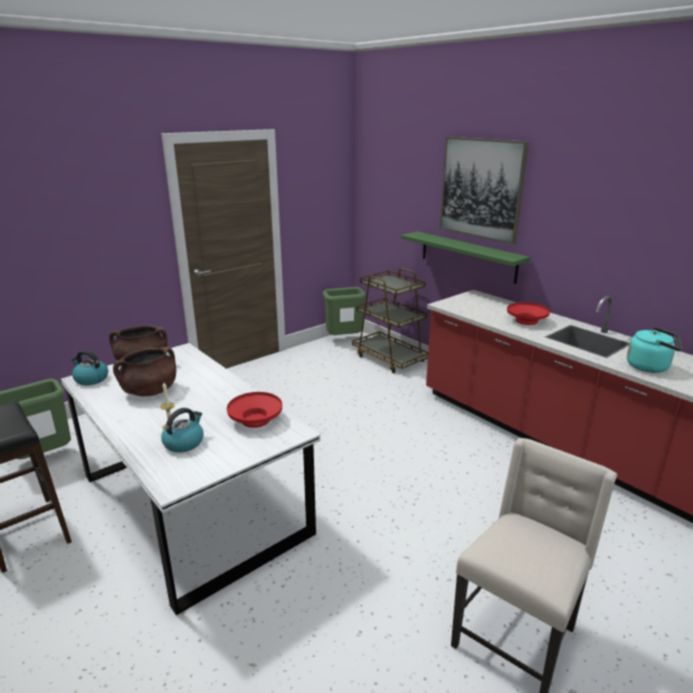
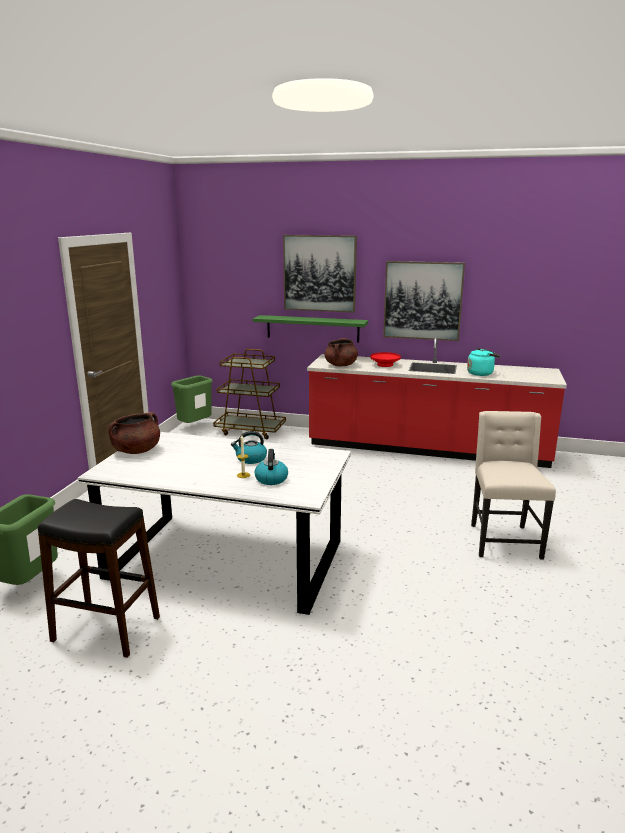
camera: 35 degrees left, 5 degrees down
kettle [71,350,108,385] -> kettle moved to [231,431,267,464]
brown cooking pot [113,347,176,396] -> brown cooking pot moved to [325,338,358,366]
red bowl [227,392,282,428] -> none
none -> picture [383,261,465,341]

